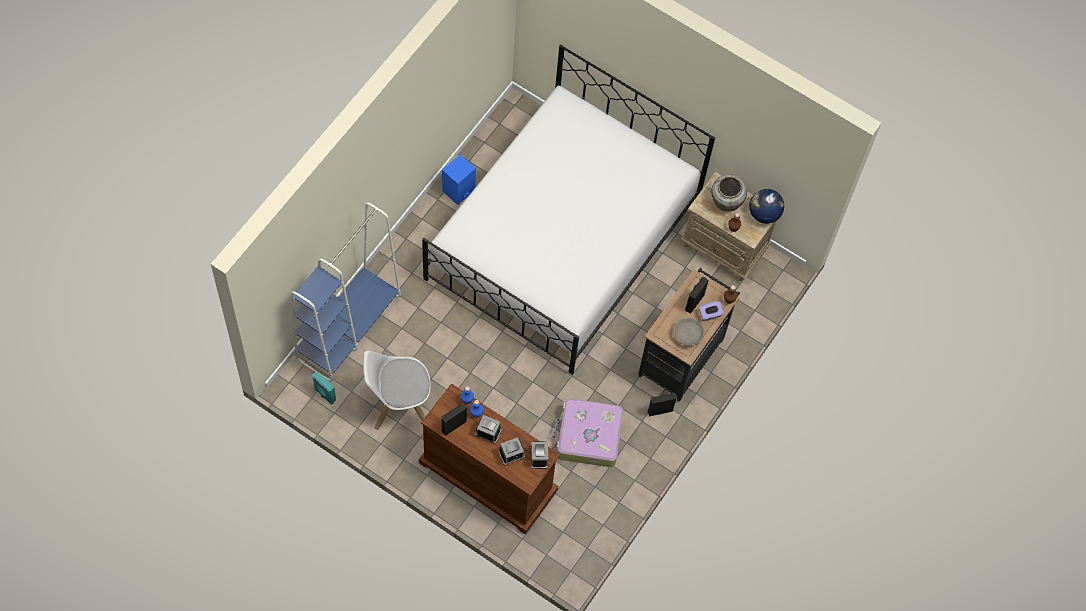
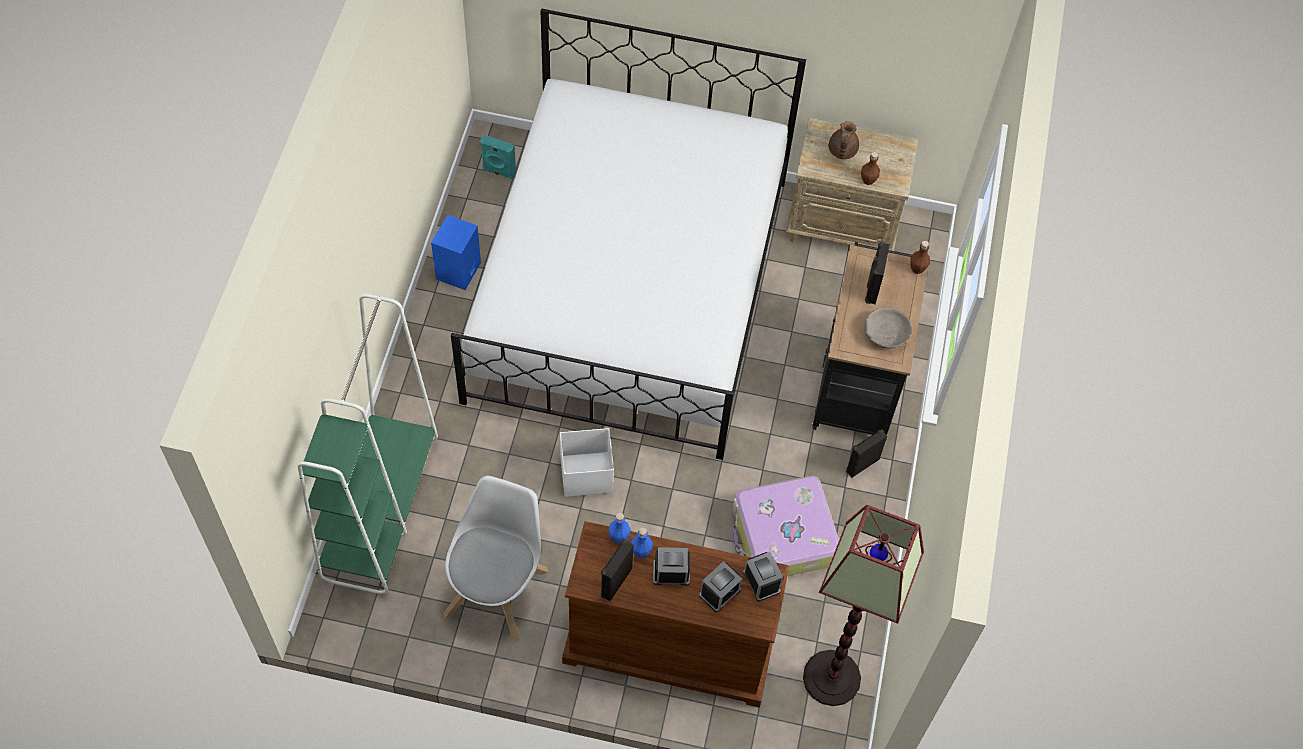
camera: 20 degrees left, 5 degrees down
blue clothes rack [292,202,401,382] -> green clothes rack [297,294,438,594]
turquoise speaker [312,372,336,404] -> turquoise speaker moved to [480,135,516,179]
chair [363,350,431,430] -> chair turned 135 degrees clockwise [444,476,548,642]
purple tissue box [699,301,724,321] -> none
beige vase [711,174,747,212] -> brown teapot [828,121,859,159]
globe [749,189,784,224] -> none
none -> white storage box [560,428,614,497]
none -> floor lamp [803,505,924,706]

